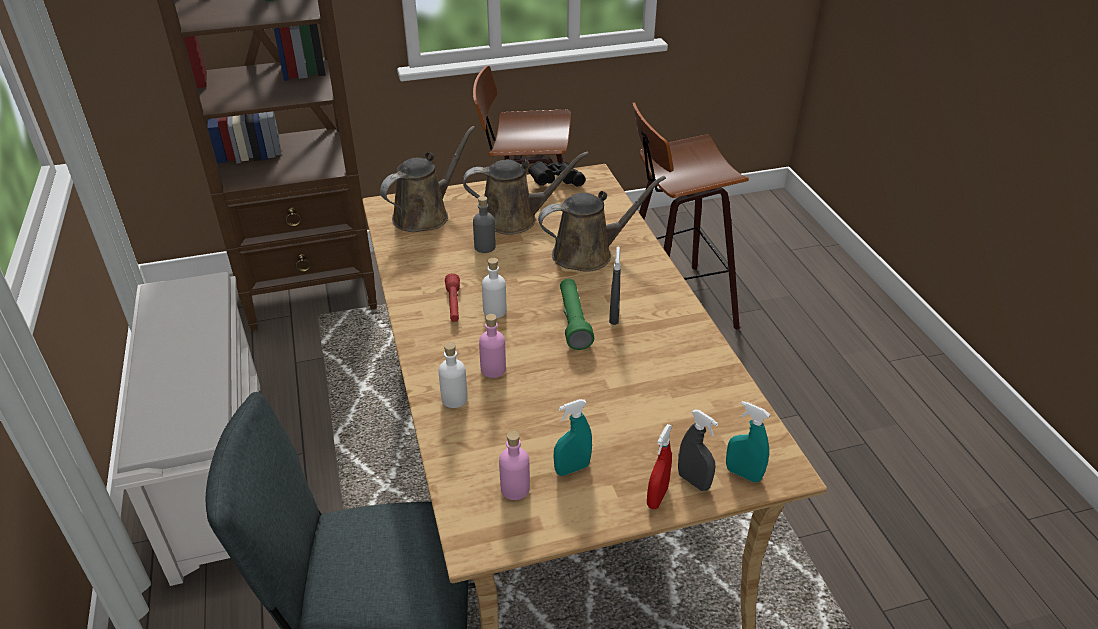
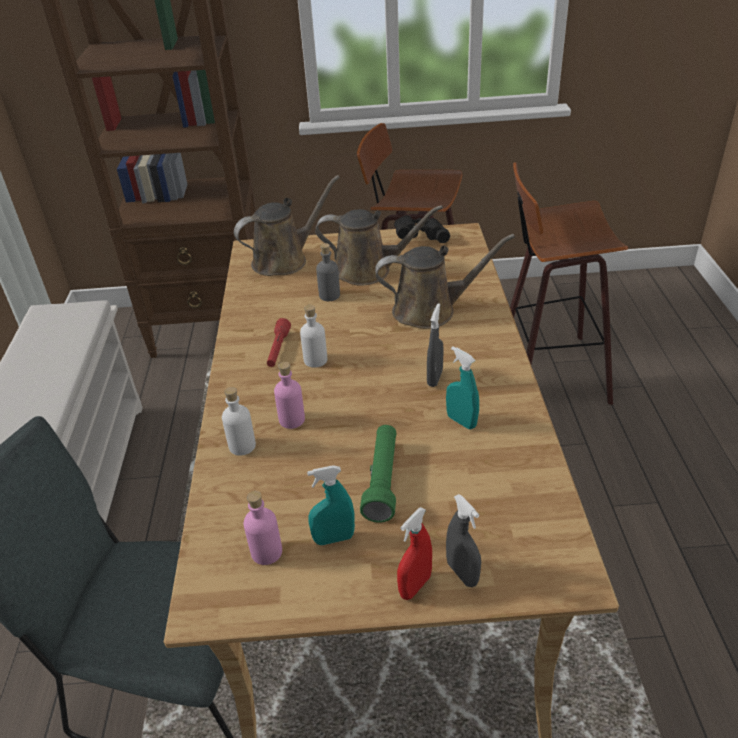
camera: 15 degrees right, 0 degrees up
green flashlight [560,279,594,350] -> green flashlight moved to [360,425,396,523]
turquoise spray bottle [726,401,770,483] -> turquoise spray bottle moved to [446,346,479,429]

